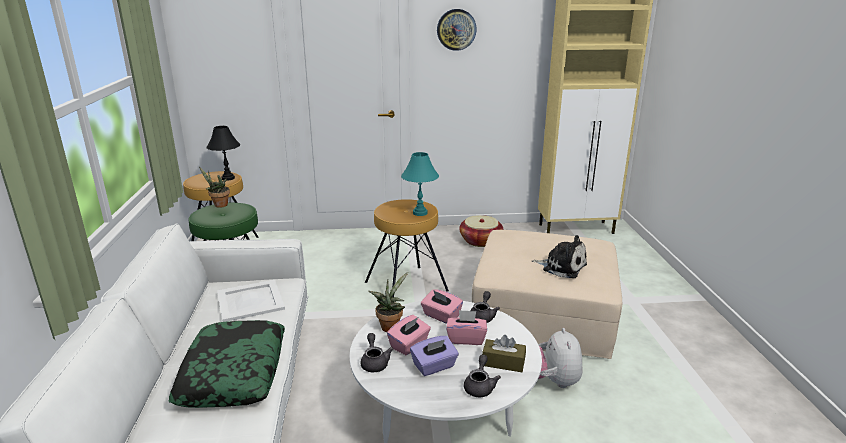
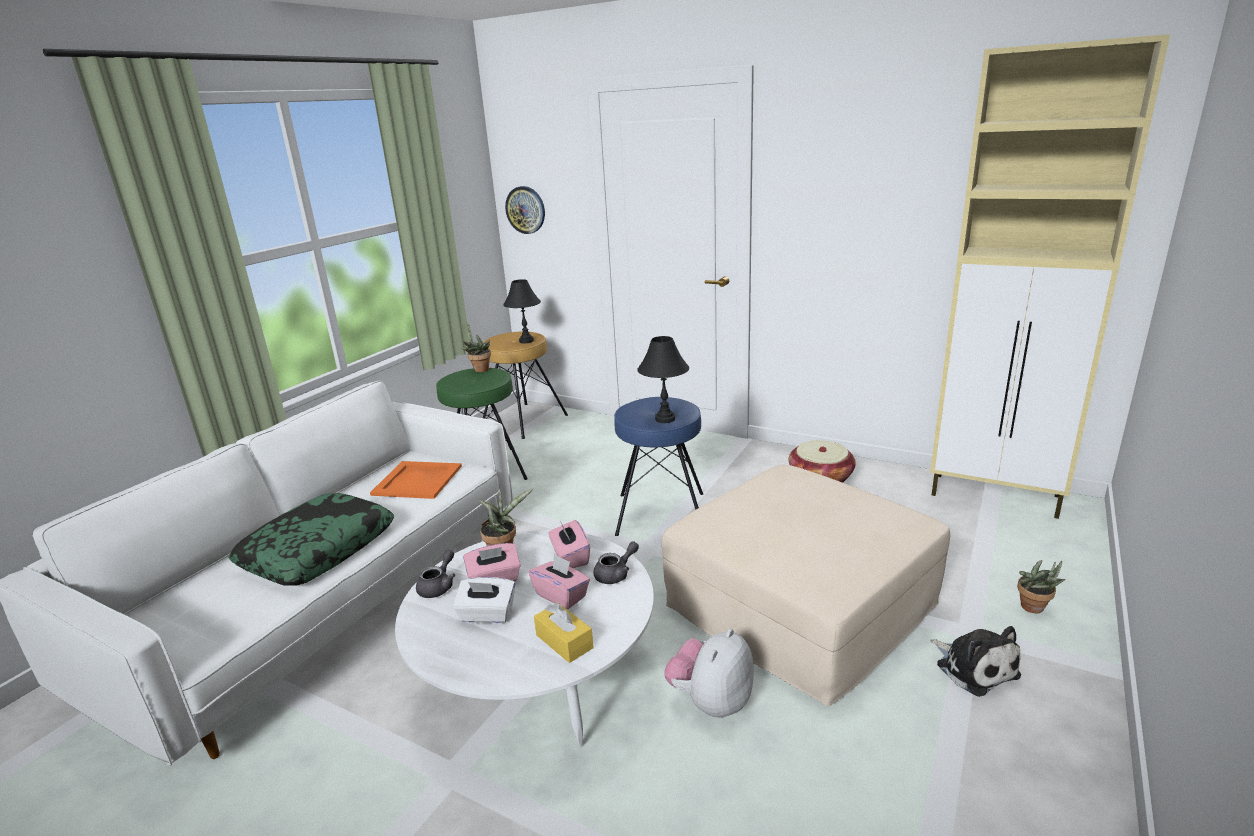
camera: 35 degrees right, 0 degrees up
white tray [217,280,285,322] -> orange tray [370,461,462,499]
brown stool [365,199,449,297] -> blue stool [614,397,703,536]
turquoise table lamp [401,152,439,216] -> black table lamp [637,336,689,423]
purple tissue box [410,336,459,376] -> white tissue box [453,577,515,623]
wall clock [437,9,477,51] -> wall clock moved to [505,186,545,234]
grey teapot [464,354,501,397] -> none
brown tissue box [482,335,526,372] -> yellow tissue box [534,603,594,663]
plush toy [532,235,587,278] -> plush toy moved to [931,626,1021,697]
none -> potted plant [1017,560,1066,614]

